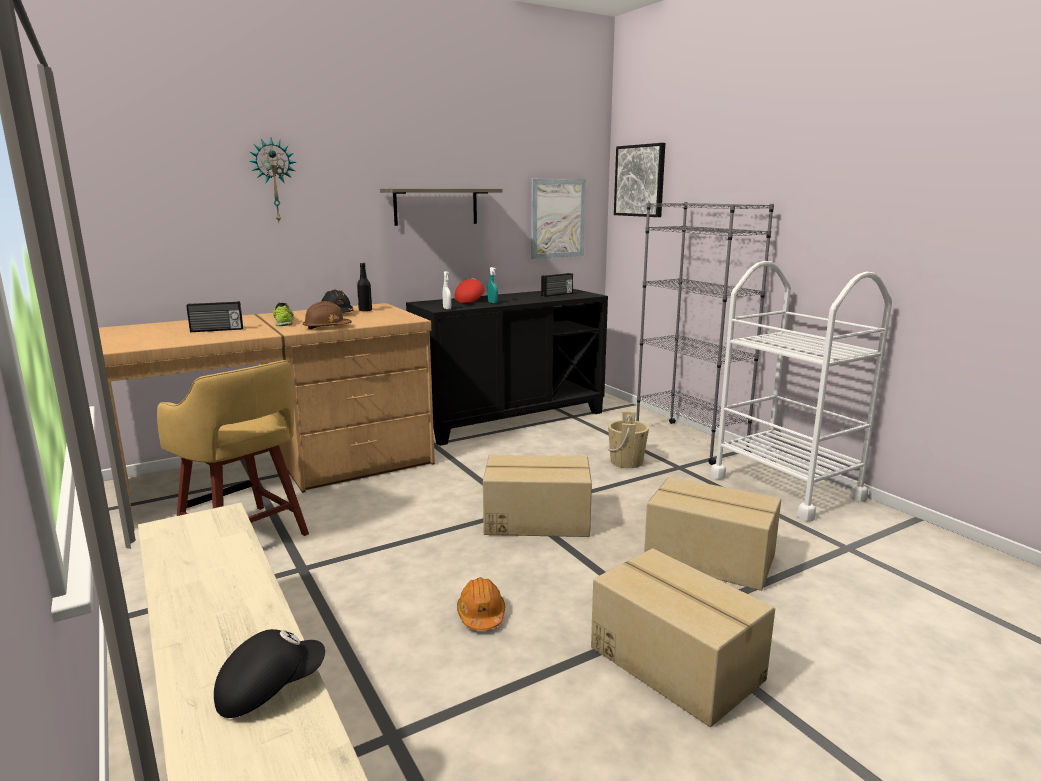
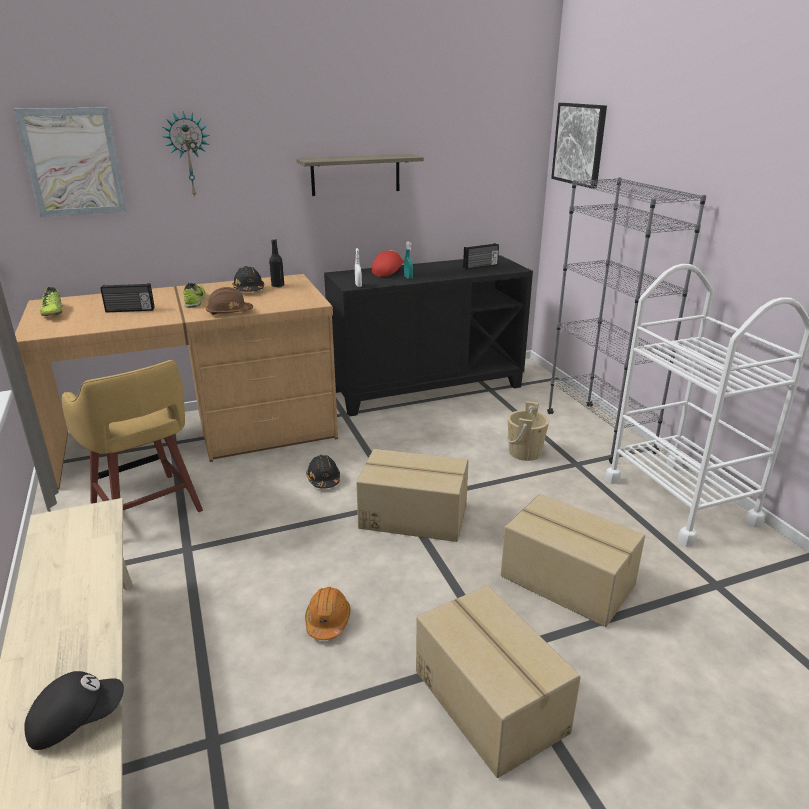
camera: 10 degrees right, 10 degrees up
picture [531,179,586,259] -> picture moved to [14,107,127,217]
none -> shoe [40,287,63,316]
none -> black hard hat [306,455,340,489]

